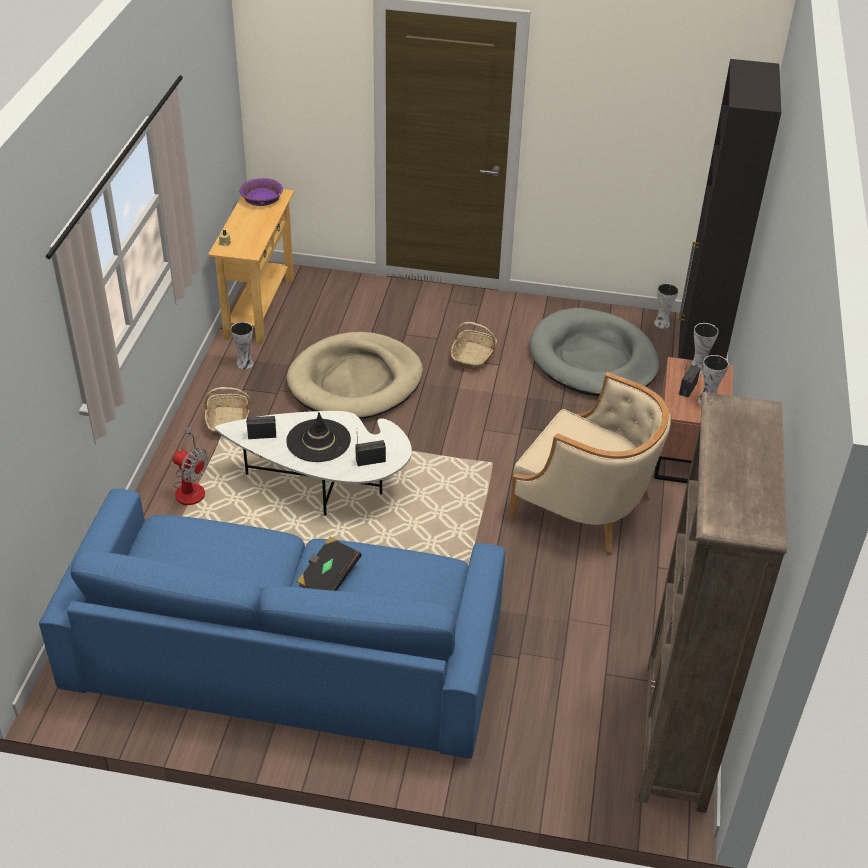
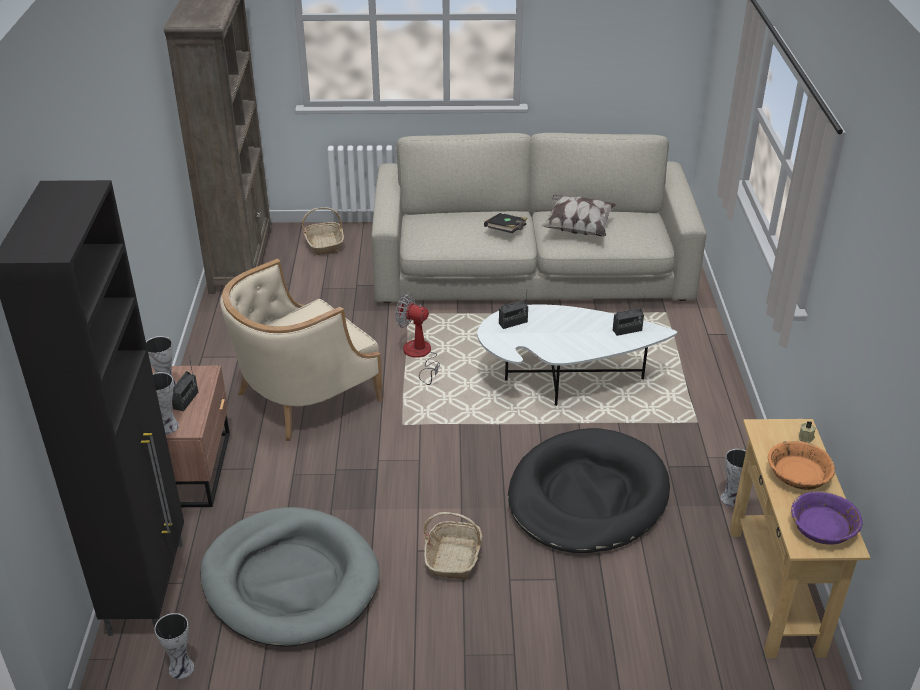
camera: 170 degrees right, 5 degrees down
blue sofa [39,489,505,759] -> beige sofa [371,133,707,303]
fan [173,426,209,505] -> fan moved to [395,293,440,385]
basket [204,387,251,436] -> basket moved to [302,207,344,255]
black hat [286,412,351,462] -> none
beige dog bed [287,332,423,419] -> black dog bed [508,428,670,553]
beige armchair [509,372,671,556] -> beige armchair turned 60 degrees counterclockwise [220,259,383,441]
none -> pillow [541,195,616,236]
none -> orange bowl [768,441,835,490]

